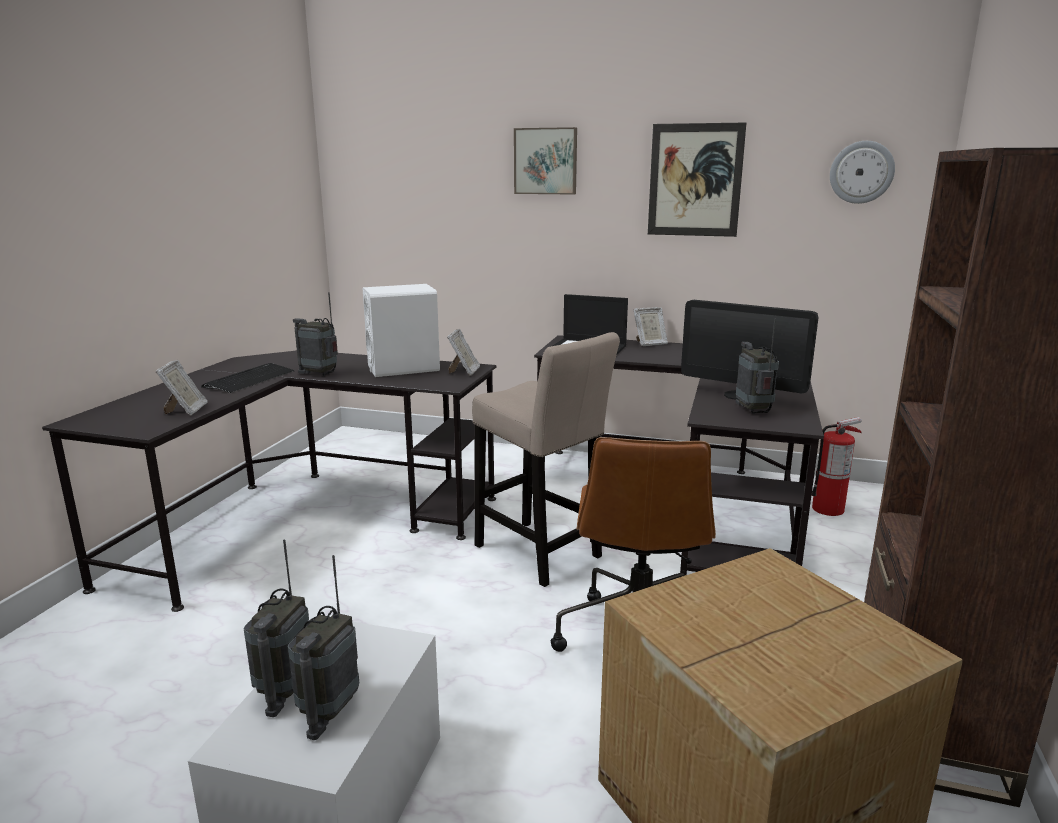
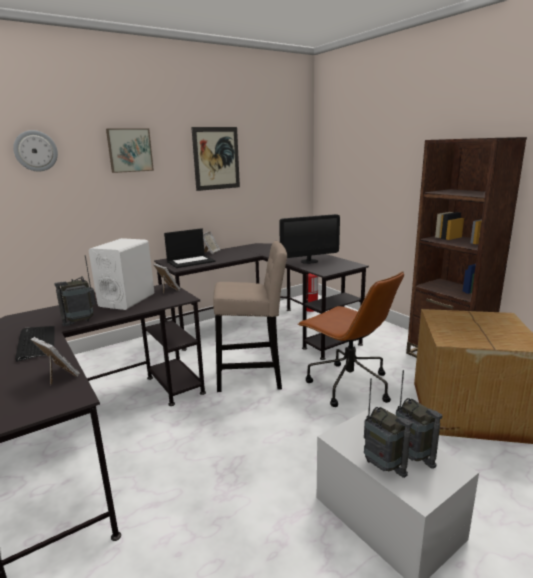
camera: 50 degrees left, 0 degrees up
radio [736,319,779,414] -> none
wall clock [830,141,895,204] -> wall clock moved to [13,130,58,172]

